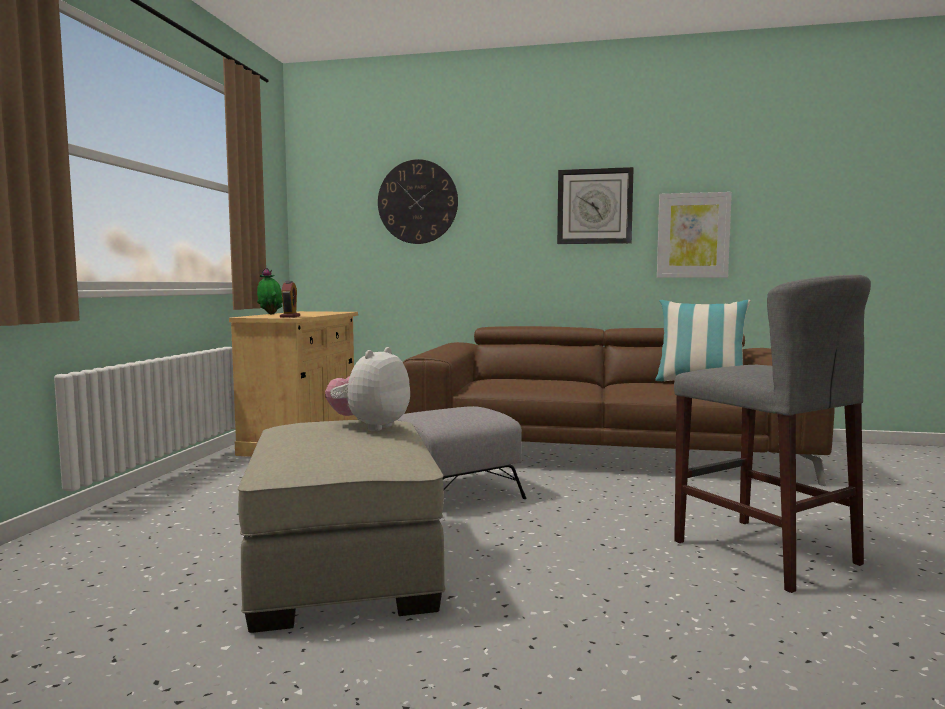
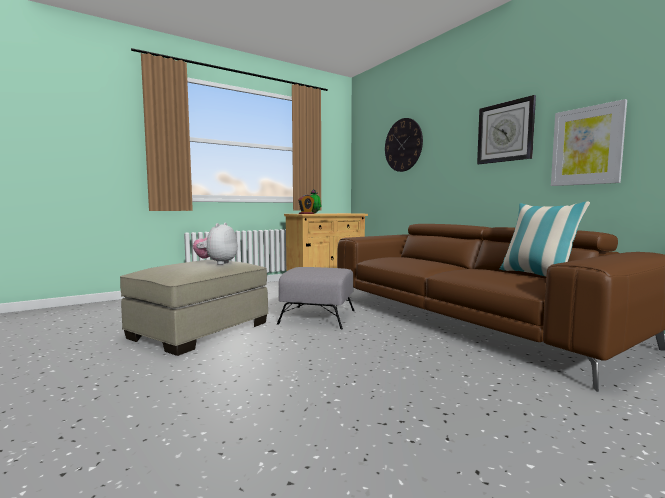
camera: 45 degrees right, 0 degrees up
plush toy [325,347,410,431] -> plush toy turned 60 degrees counterclockwise [193,223,238,265]
grey stool [674,275,871,593] -> none

